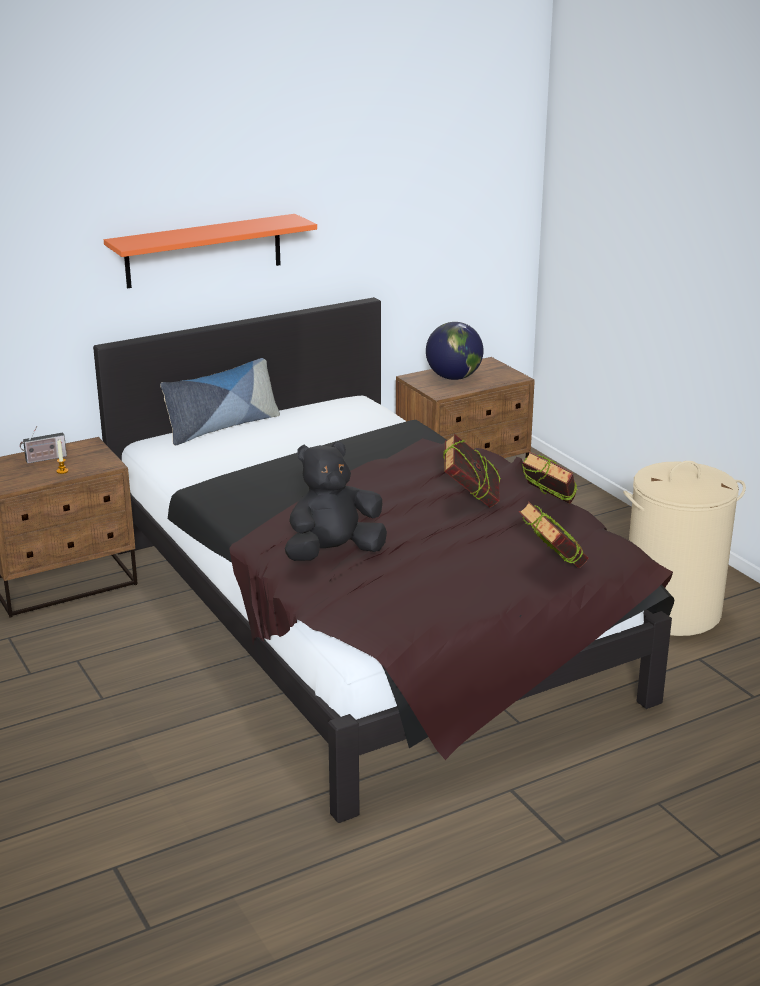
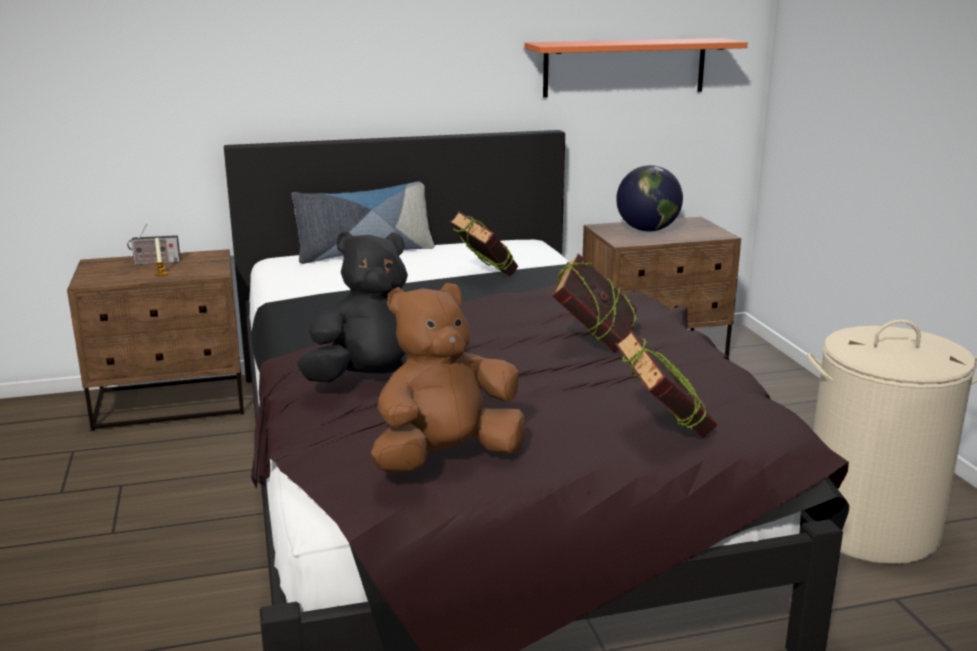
camera: 15 degrees right, 5 degrees down
orange shelf [104,214,317,289] -> orange shelf moved to [525,38,748,98]
book [522,452,577,504] -> book moved to [449,211,518,276]
none -> brown plush toy [371,283,526,472]

